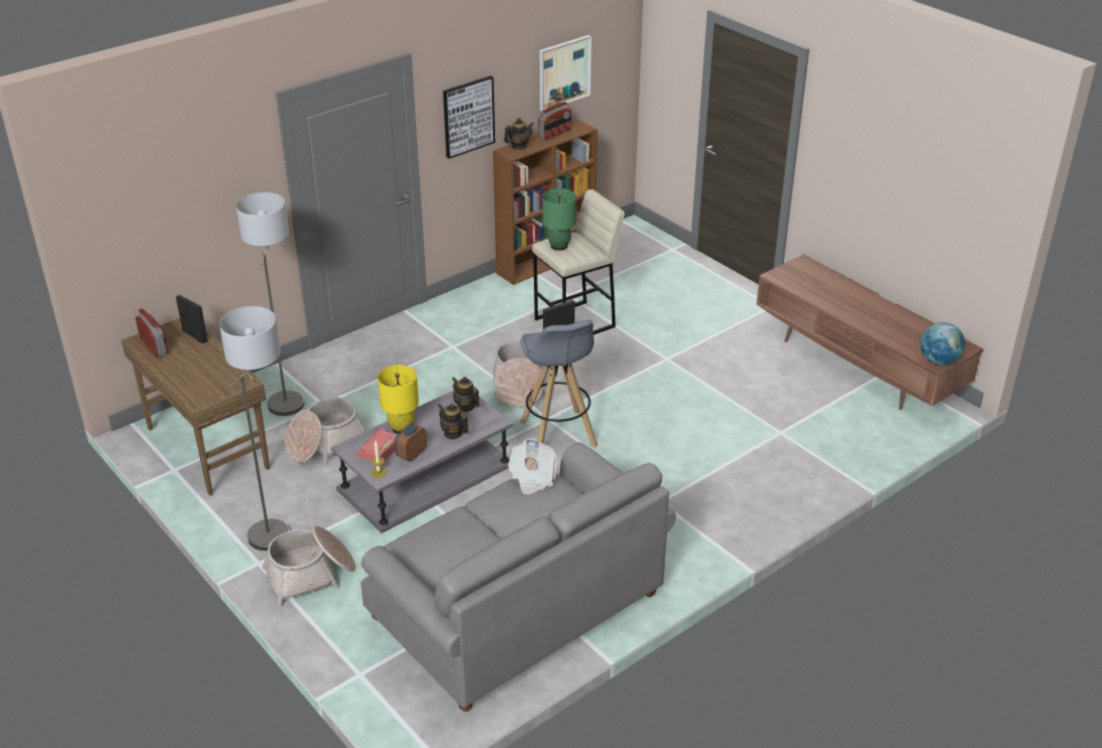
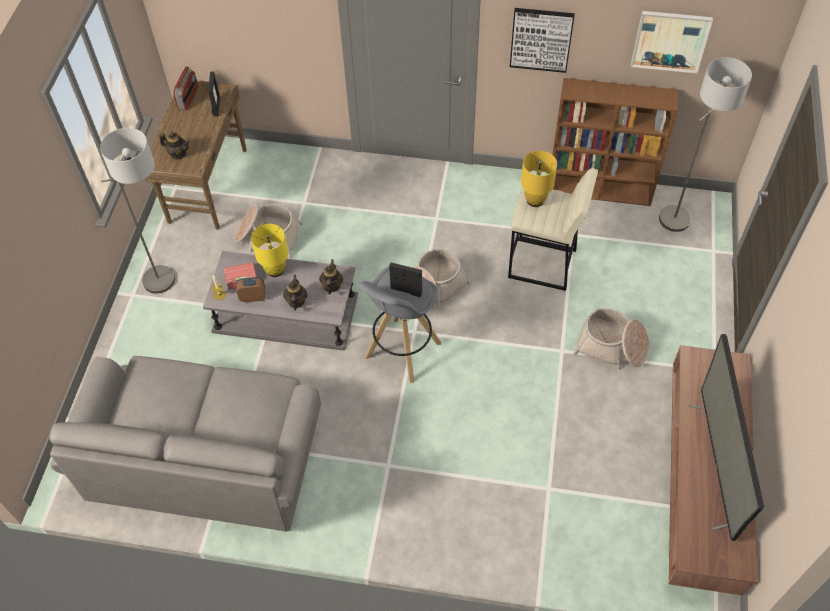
camera: 50 degrees right, 20 degrees up
grey floor lamp [236,192,304,416] -> grey floor lamp moved to [659,57,752,232]
basket [262,526,356,606] -> basket moved to [573,308,649,370]
teapot [504,118,534,149] -> teapot moved to [159,132,189,159]
newspaper [508,438,557,495] -> none
radio [538,102,571,140] -> none
green table lamp [542,188,576,251] -> yellow table lamp [521,151,557,207]
globe [920,322,965,365] -> none
none -> television [689,334,764,541]

